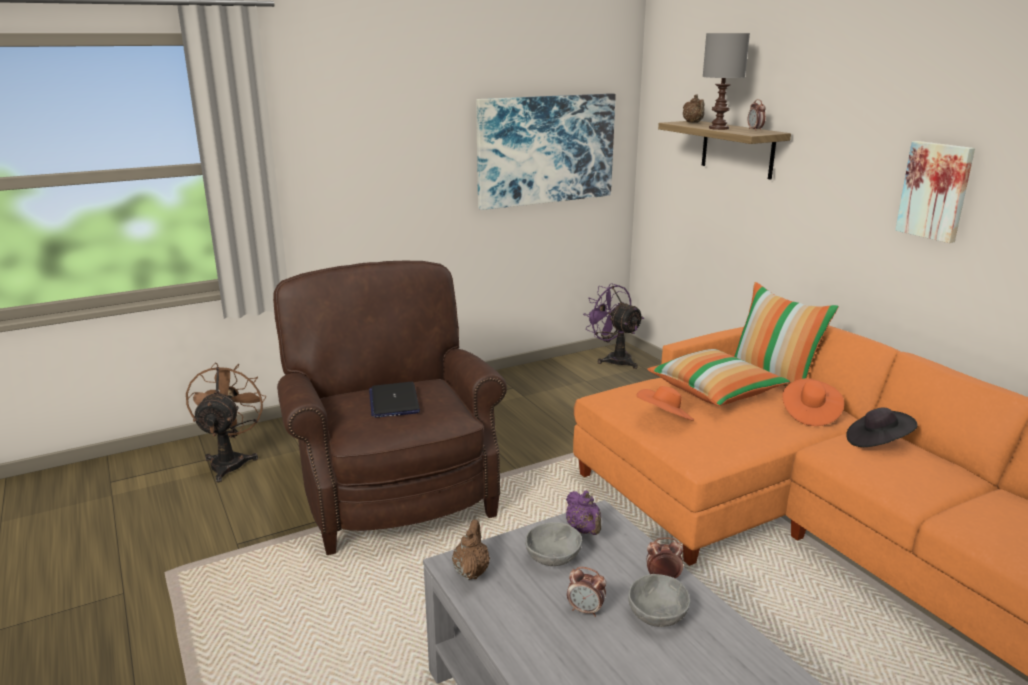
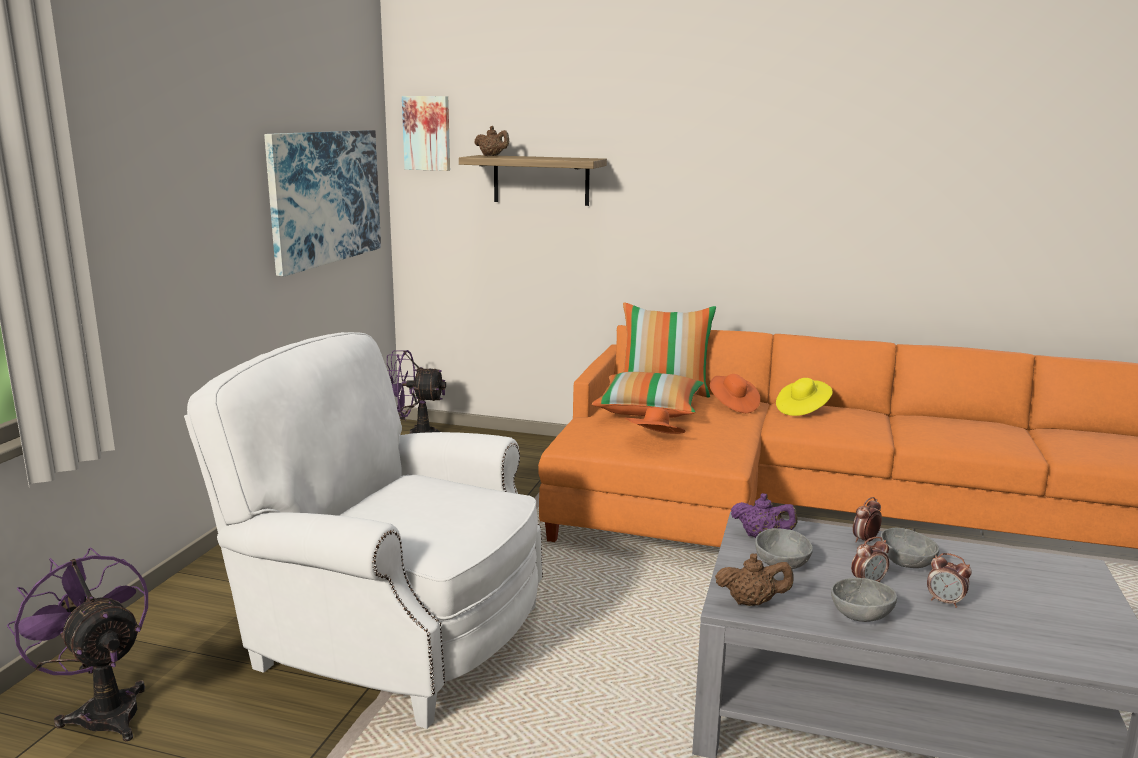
camera: 45 degrees left, 5 degrees down
brown fan [186,363,267,483] -> purple fan [7,547,148,742]
brown armchair [273,261,507,555] -> white armchair [184,332,543,729]
laptop [369,382,420,418] -> none
brown teapot [452,519,490,580] -> brown teapot turned 135 degrees clockwise [715,554,793,606]
grey table lamp [703,33,750,130] -> none
alarm clock [748,99,766,131] -> alarm clock moved to [927,553,972,608]
black hat [846,408,918,447] -> yellow hat [776,378,833,416]
picture [895,141,975,243] -> picture moved to [402,96,450,171]
none -> grey bowl [831,577,897,622]

